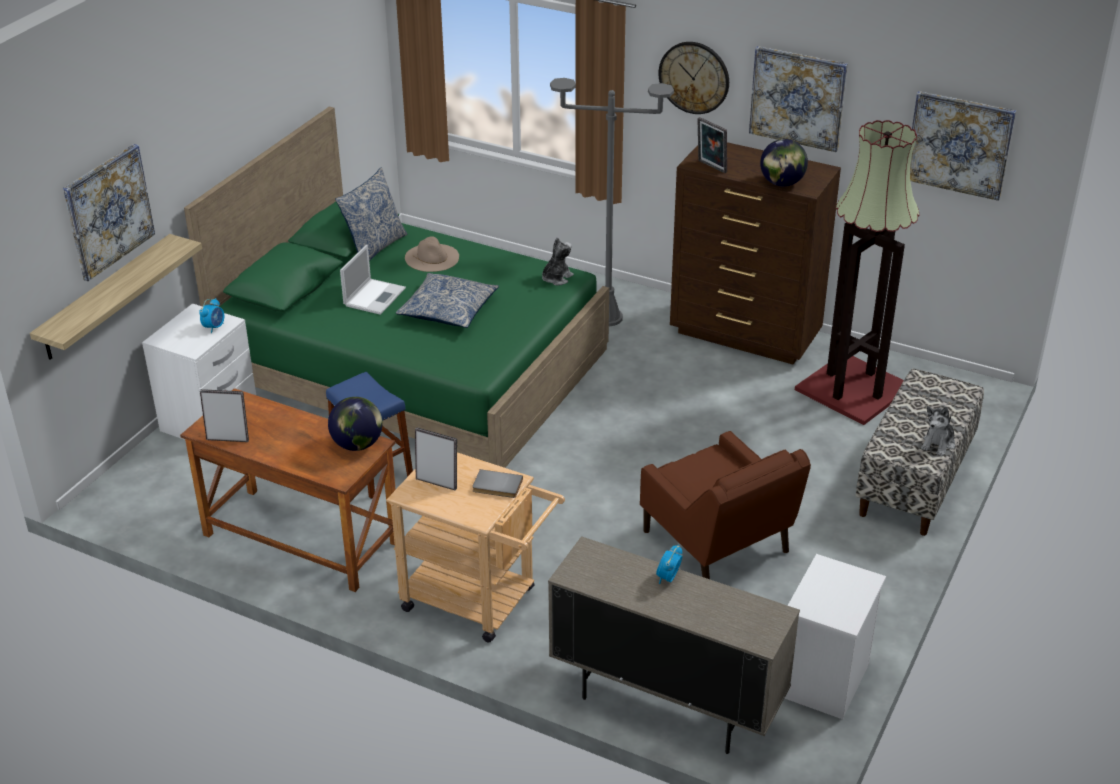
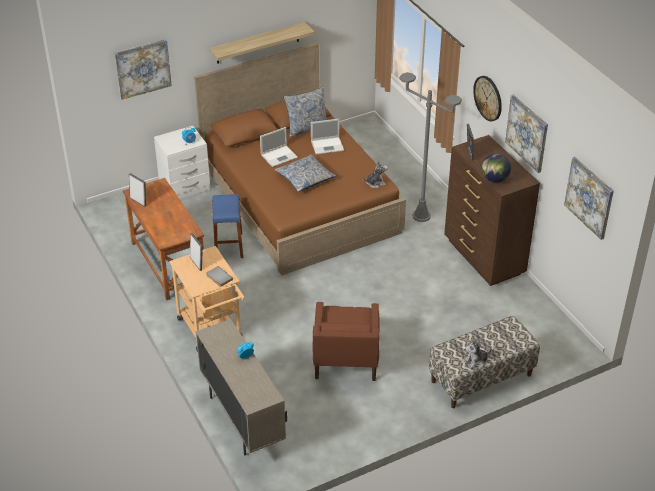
camera: 35 degrees right, 5 degrees up
shelf [30,234,202,360] -> shelf moved to [209,22,314,64]
green bed [184,106,609,468] -> brown bed [194,43,406,275]
globe [328,397,383,451] -> none
beige hat [405,237,459,272] -> laptop [311,119,344,155]
white nightstand [785,554,886,719] -> none
floor lamp [795,120,919,425] -> none

